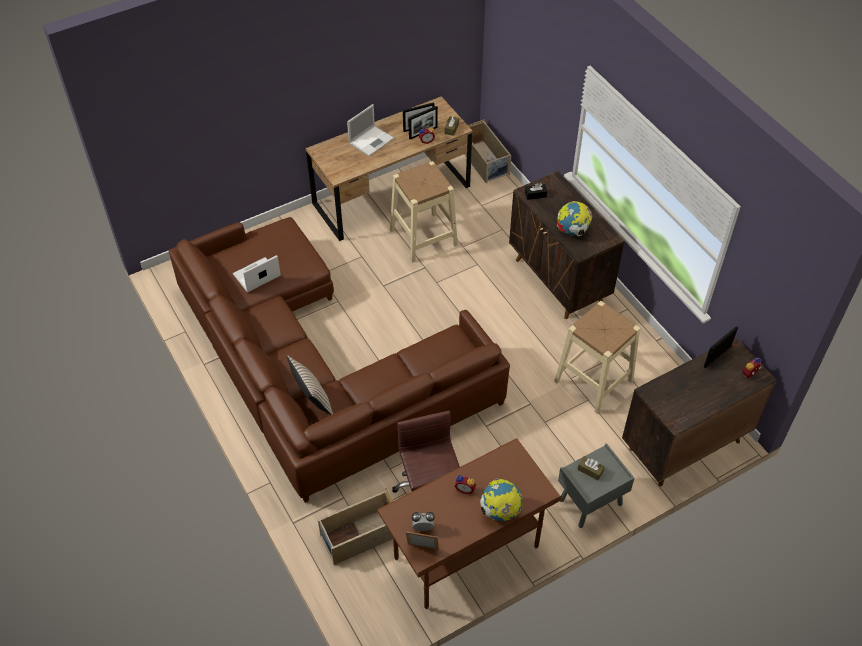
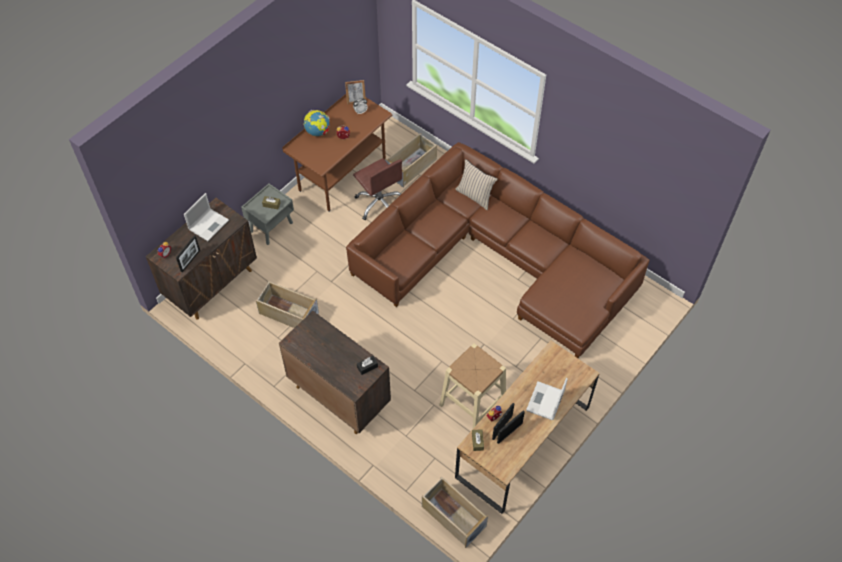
camera: 160 degrees right, 5 degrees up
laptop [233,255,281,292] -> laptop moved to [184,193,229,241]
beige stool [554,301,640,414] -> beige storage box [256,281,319,328]
globe [557,201,593,237] -> none

